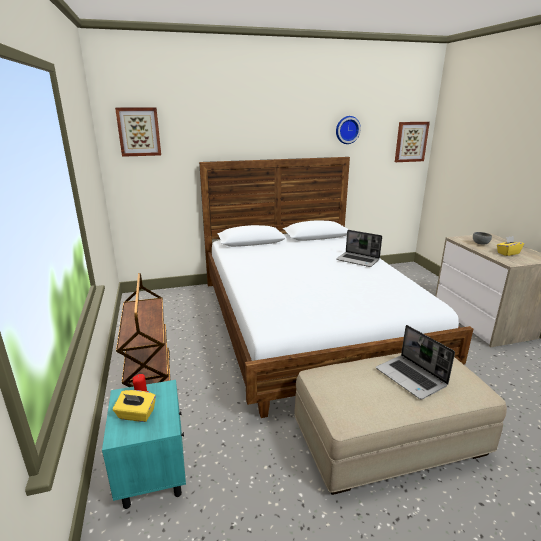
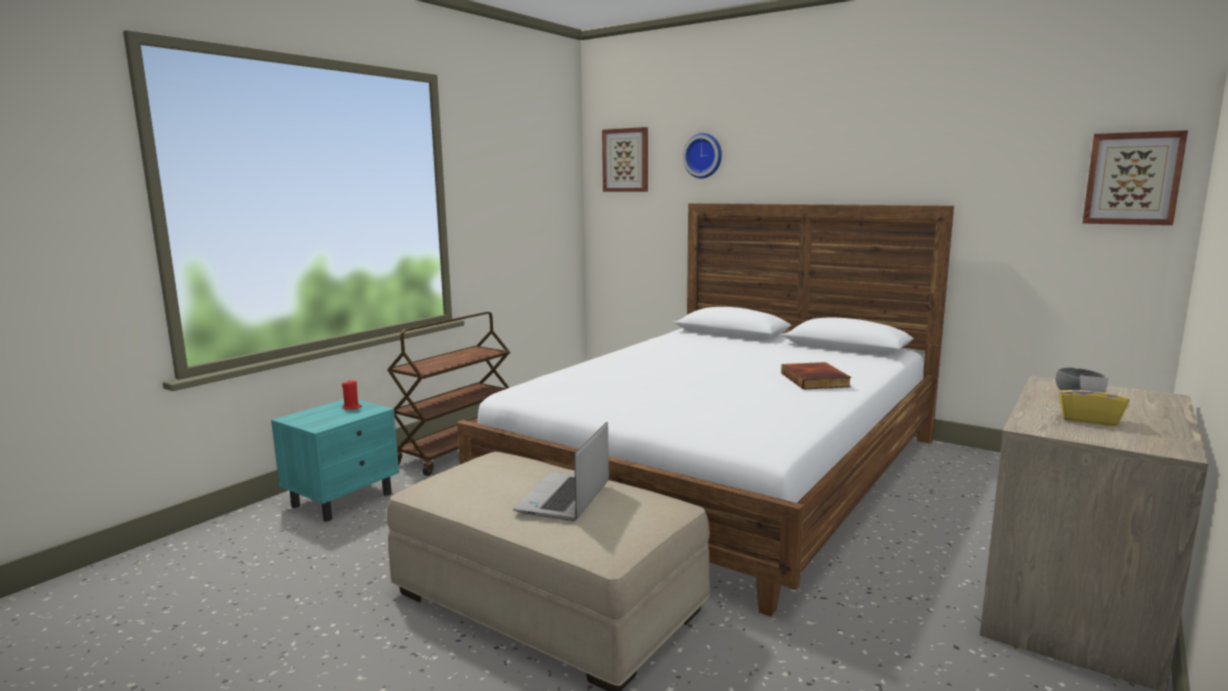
camera: 50 degrees right, 10 degrees down
yellow tissue box [113,390,156,422] -> none
wall clock [336,116,361,144] -> wall clock moved to [683,133,722,178]
laptop [336,230,382,267] -> book [781,362,851,389]

